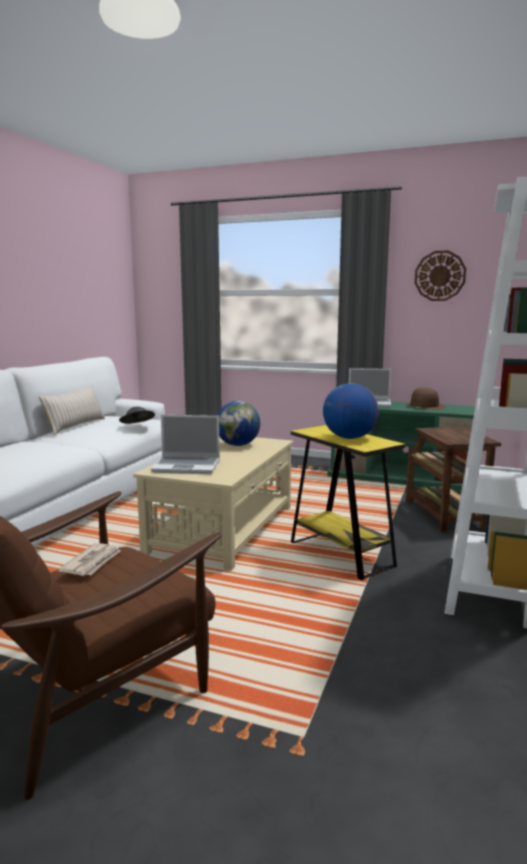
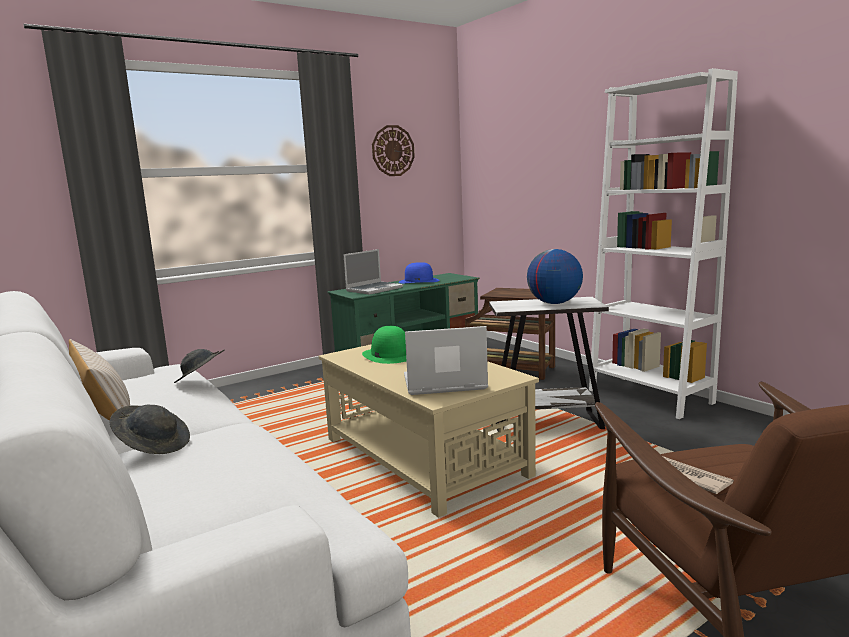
camera: 55 degrees left, 0 degrees up
laptop [151,415,220,474] -> laptop turned 135 degrees counterclockwise [404,326,488,395]
globe [217,401,260,446] -> green hat [362,326,406,364]
yellow side table [291,425,405,580] -> white side table [489,297,609,431]
brown hat [405,388,445,410] -> blue hat [399,262,440,283]
none -> grey hat [110,405,190,454]

